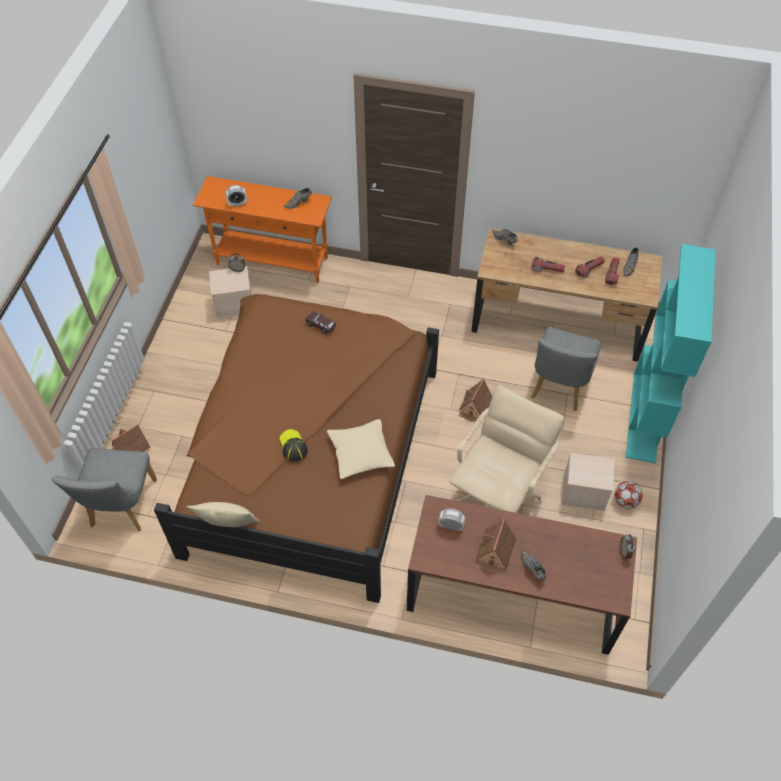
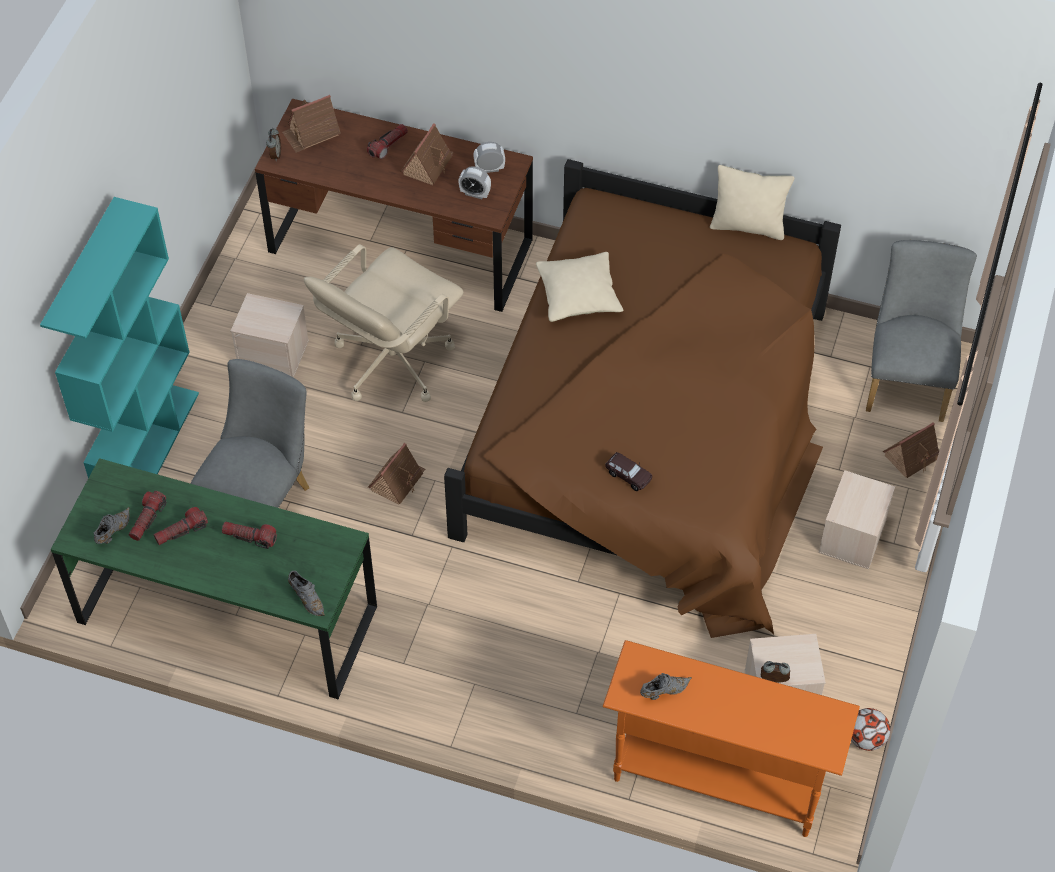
camera: 175 degrees left, 0 degrees up
alarm clock [226,185,247,207] -> alarm clock moved to [473,142,505,173]
cap [279,429,308,462] -> none
brown desk [471,228,662,362] -> green desk [51,458,377,699]
grey shoe [522,549,546,581] -> flashlight [367,124,408,159]
football [614,481,643,509] -> football moved to [851,708,890,751]
none -> toy house [282,95,341,153]
none -> beige storage box [819,470,895,569]

